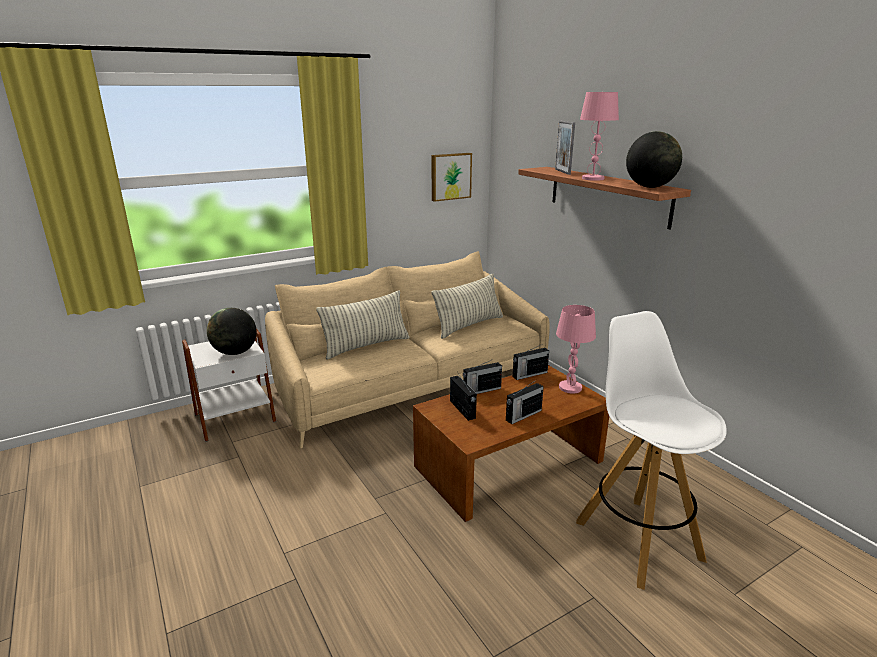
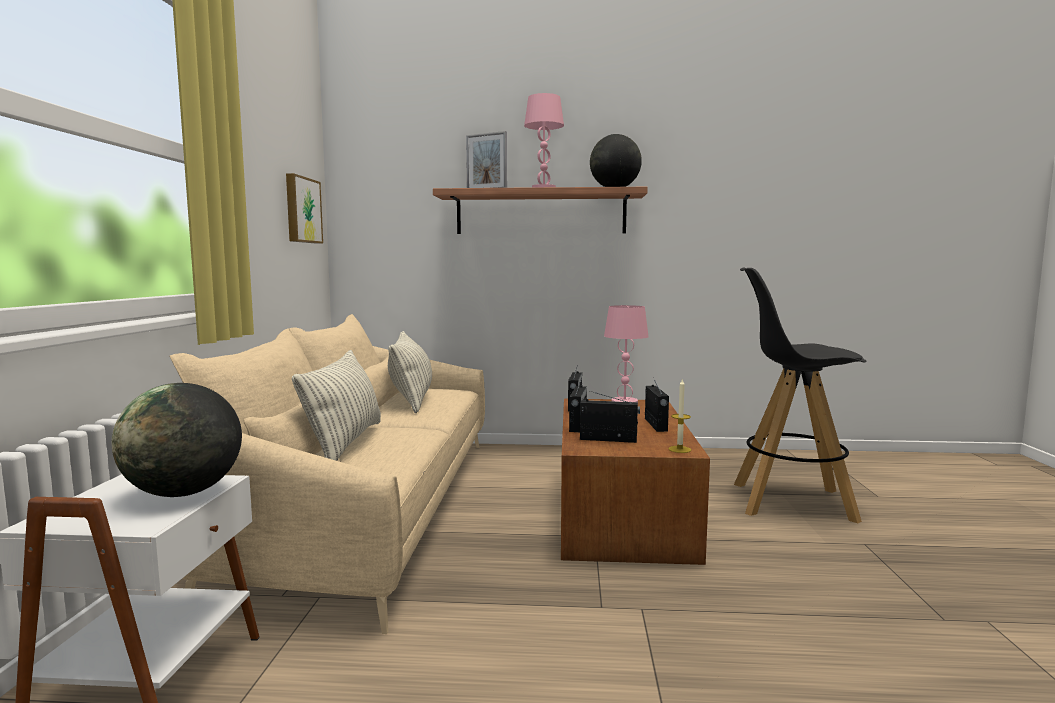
camera: 55 degrees left, 15 degrees down
white stool [576,311,727,590] -> black stool [734,267,867,523]
none -> candle [669,378,691,453]

